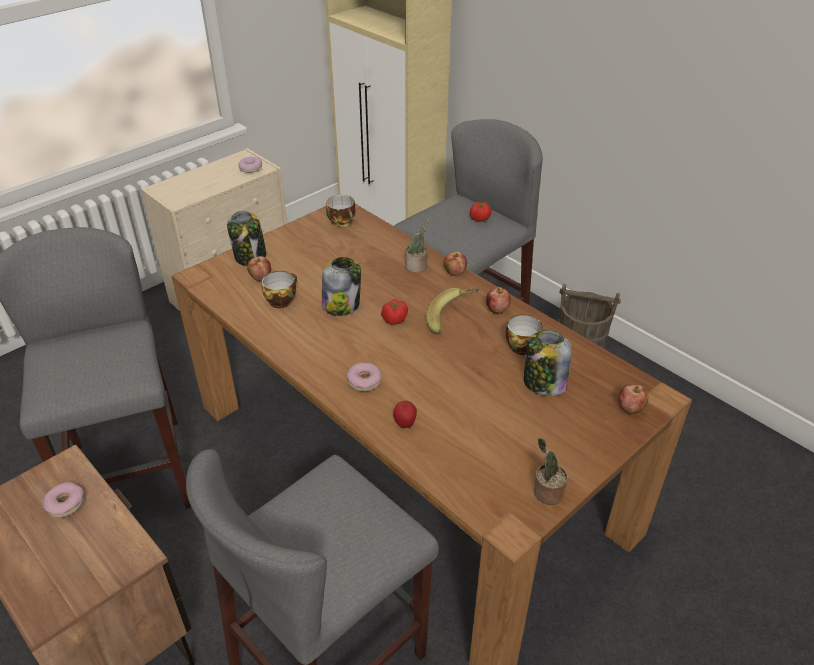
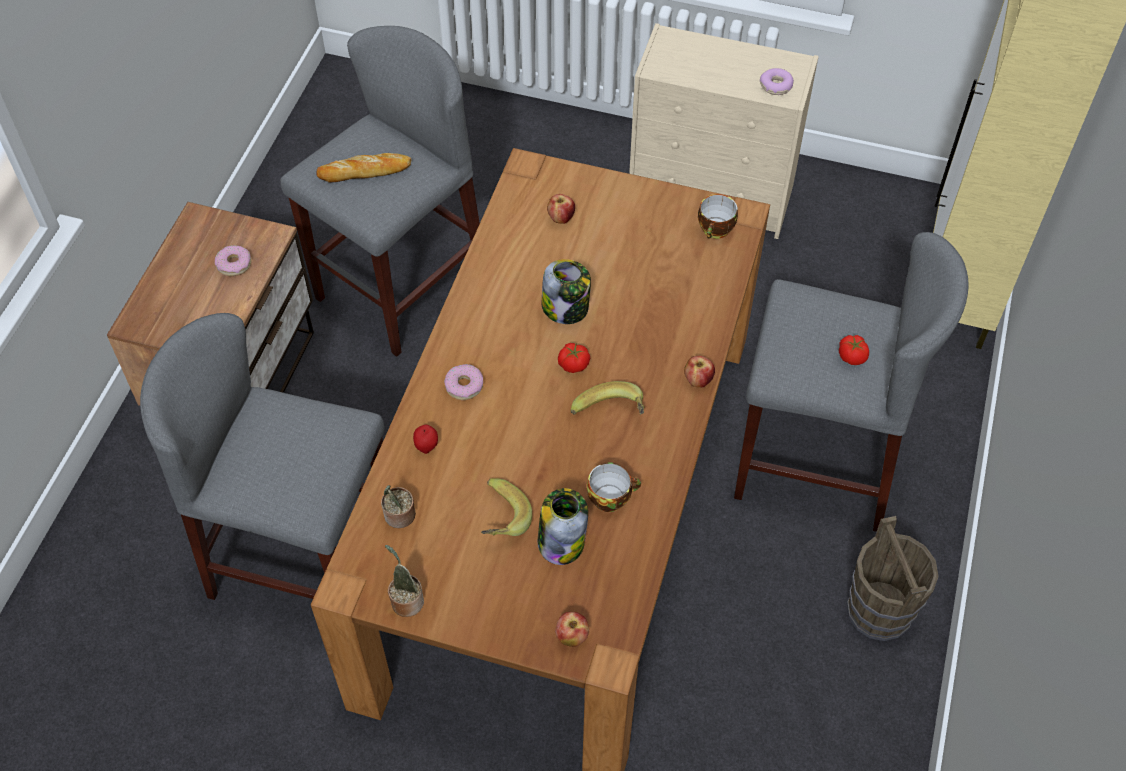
camera: 60 degrees right, 15 degrees up
jar [227,211,266,266] -> none
cup [262,271,297,308] -> none
potted plant [405,217,430,273] -> potted plant moved to [381,485,416,528]
apple [486,287,511,314] -> none
none -> bread [316,153,411,183]
none -> banana [481,478,532,536]

